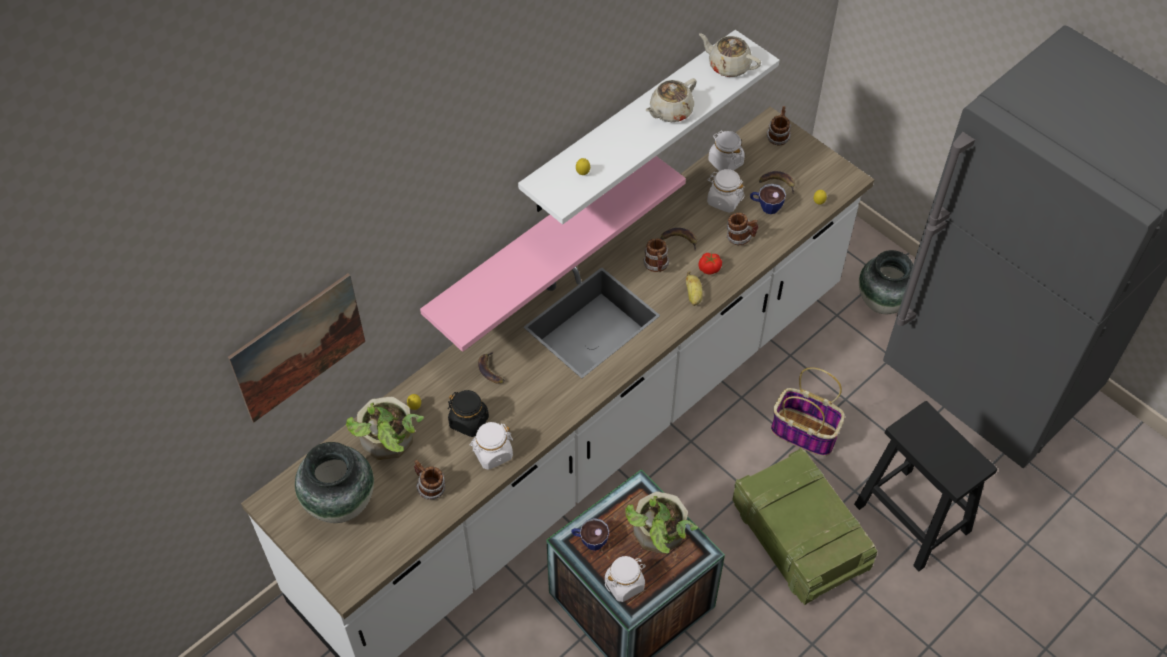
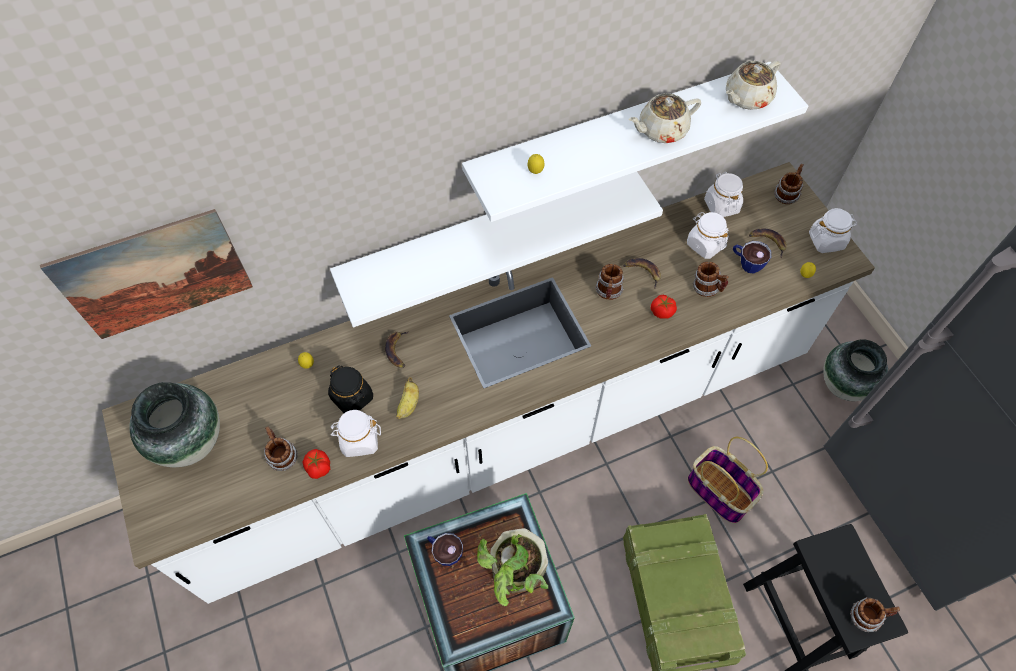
camera: 20 degrees right, 5 degrees up
potted plant [346,397,424,460] -> none
pink shelf [420,156,686,352] -> white shelf [330,172,663,328]
white jar [605,556,646,602] -> white jar moved to [809,208,857,253]
banana [686,271,703,306] -> banana moved to [396,377,419,419]
beige teapot [699,33,761,77] -> beige teapot turned 90 degrees counterclockwise [726,61,780,110]
none -> tomato [302,449,330,479]
none -> mug [850,597,900,632]

